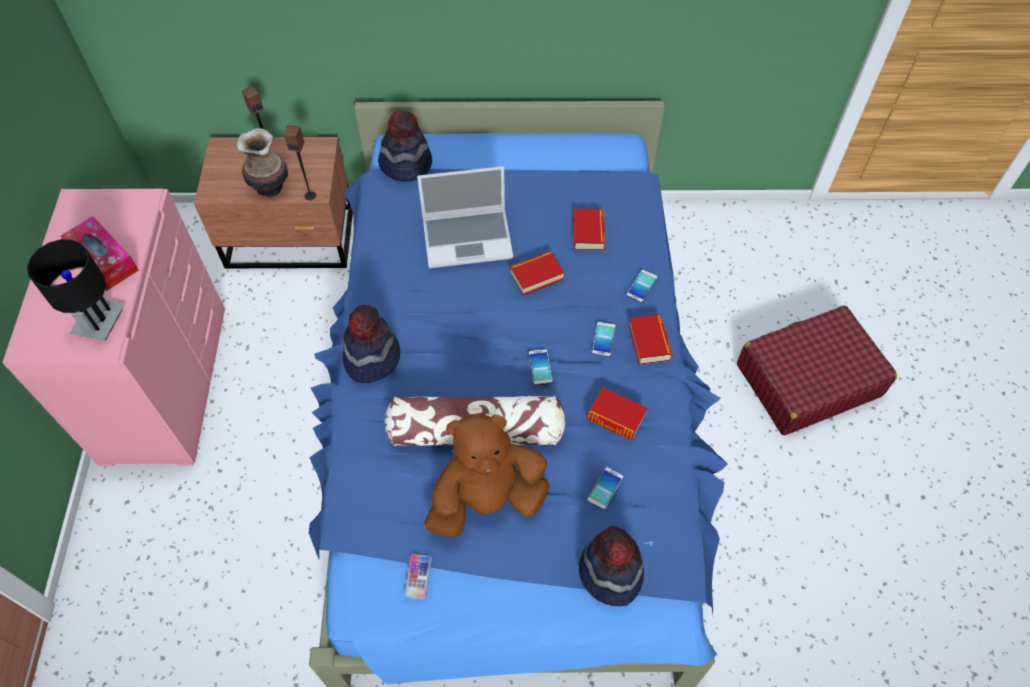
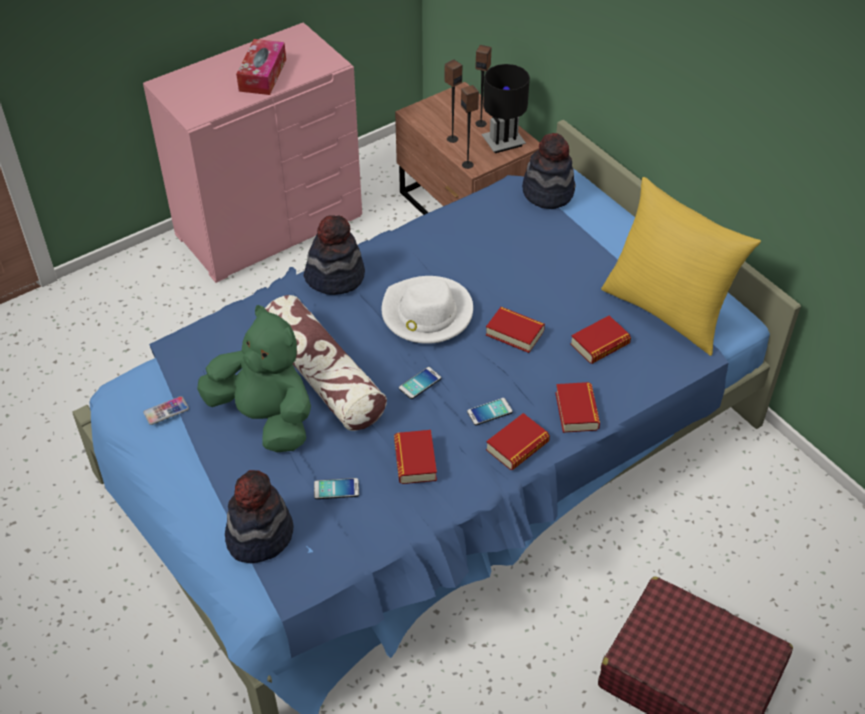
camera: 55 degrees right, 10 degrees down
black table lamp [27,239,125,341] -> black table lamp moved to [482,64,530,153]
vase [237,128,288,197] -> speaker [444,59,462,143]
laptop [417,166,513,269] -> none
brown plush toy [424,413,550,537] -> green plush toy [197,305,311,452]
phone [626,270,658,303] -> book [555,382,600,433]
none -> white hat [382,276,473,344]
none -> yellow pillow [601,177,761,356]

